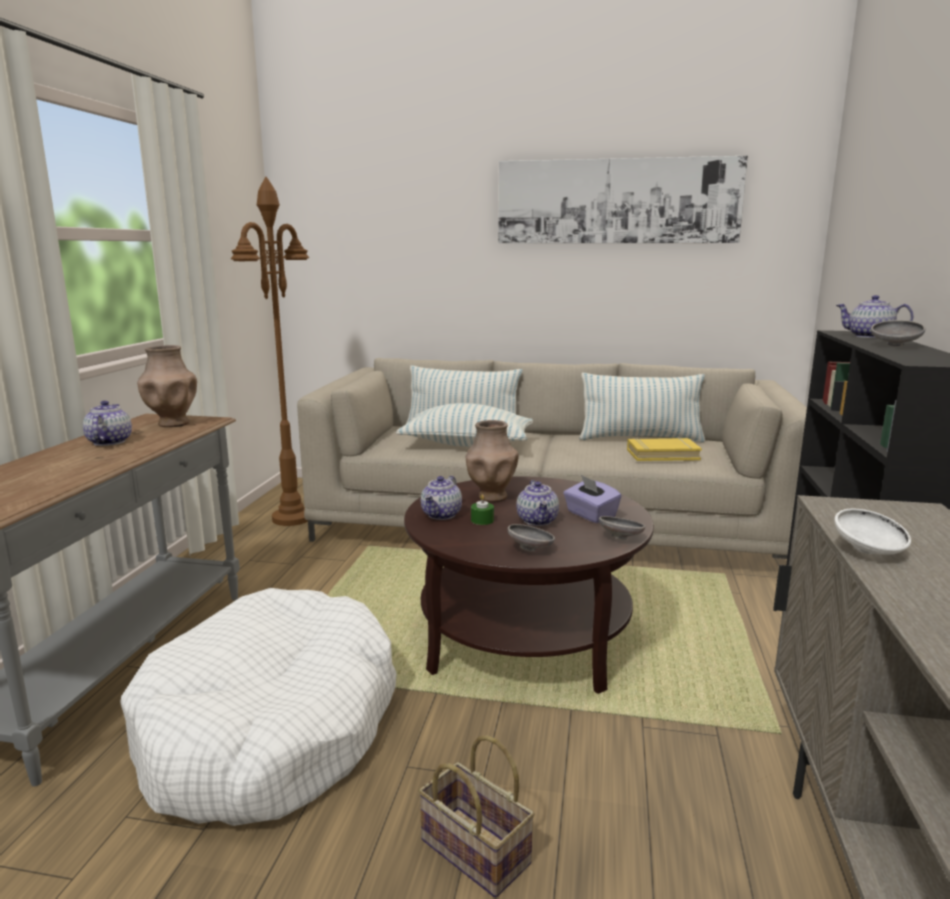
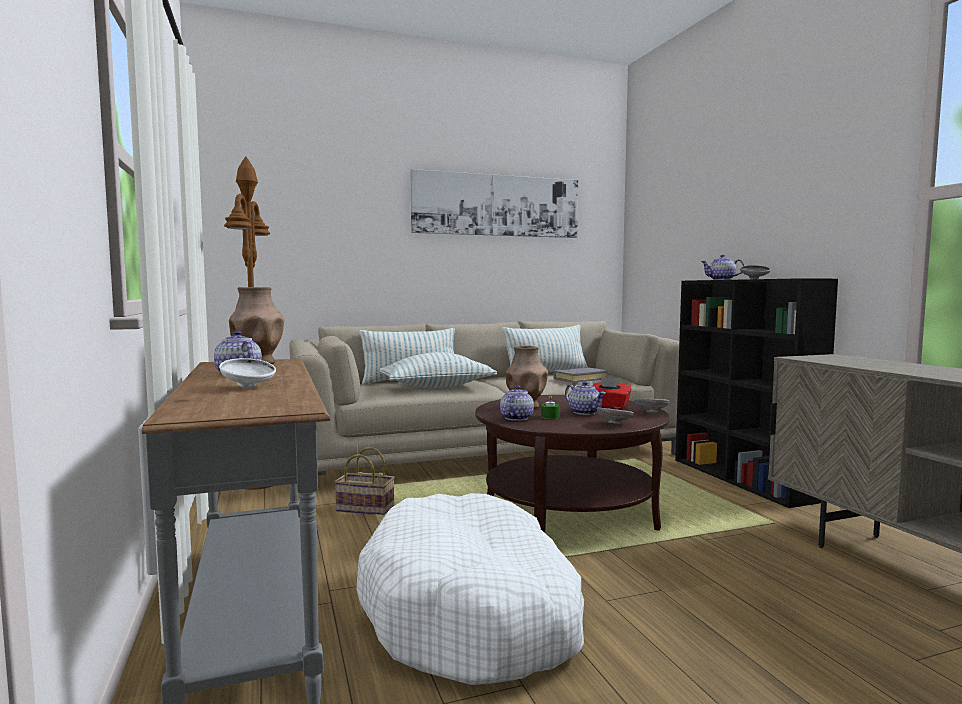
camera: 30 degrees left, 10 degrees down
basket [418,735,535,898] -> basket moved to [334,447,395,515]
teapot [421,476,462,520] -> teapot turned 150 degrees counterclockwise [500,385,534,421]
purple tissue box [563,475,621,523] -> red tissue box [592,377,632,409]
yellow book [627,437,702,461] -> grey book [553,367,608,383]
white bowl [835,509,911,555] -> white bowl moved to [219,358,276,387]

